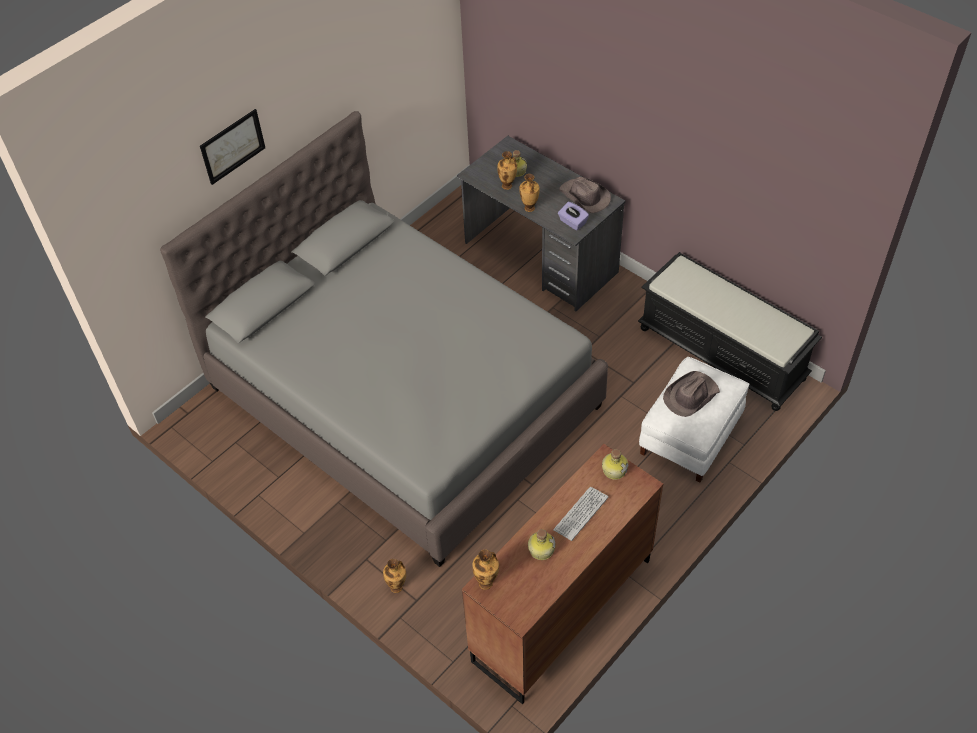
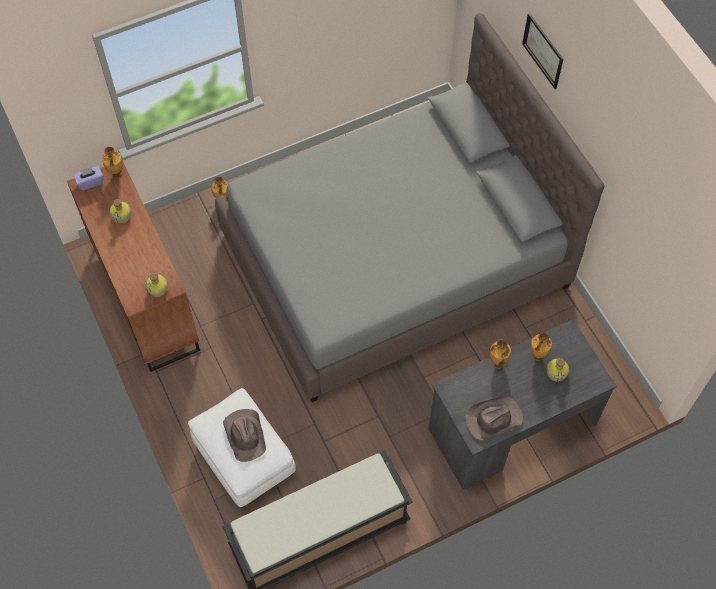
camera: 110 degrees right, 10 degrees up
keyboard [553,487,608,541] -> none
purple tissue box [558,202,589,231] -> purple tissue box moved to [74,166,103,191]

